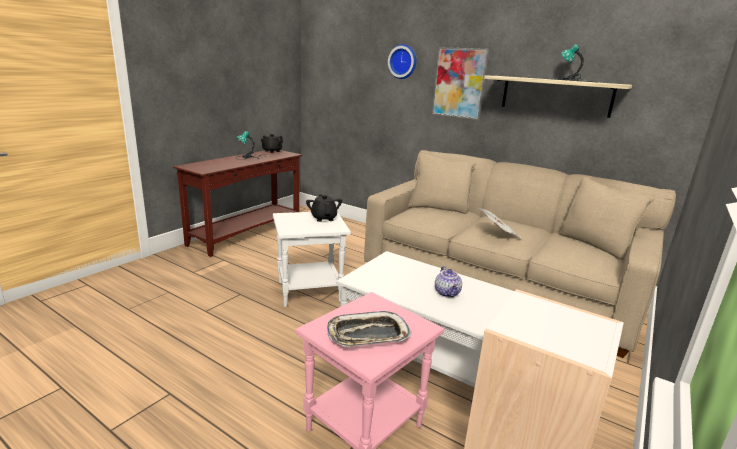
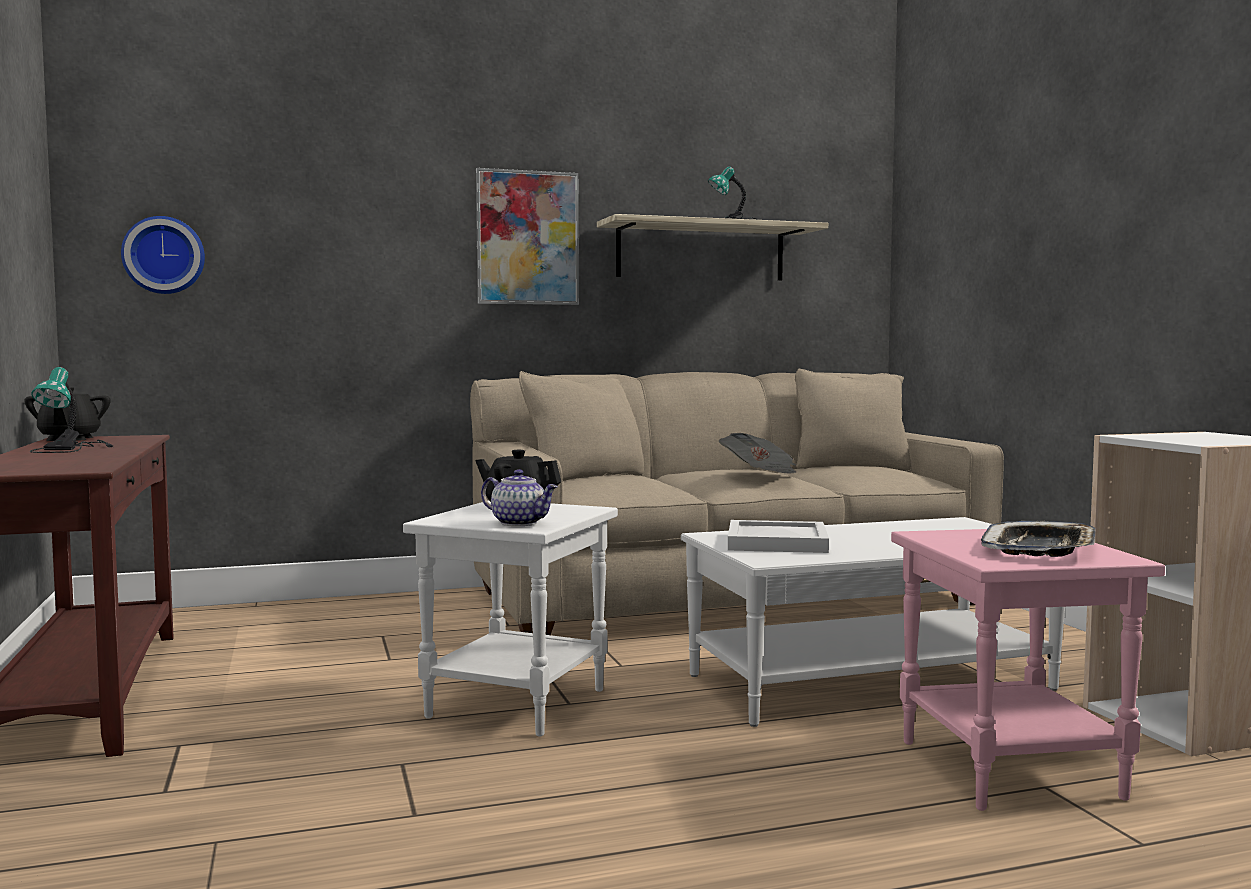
camera: 50 degrees left, 15 degrees down
wall clock [388,44,416,79] -> wall clock moved to [121,216,205,294]
teapot [435,266,462,298] -> teapot moved to [481,469,558,526]
none -> white tray [728,520,829,553]

